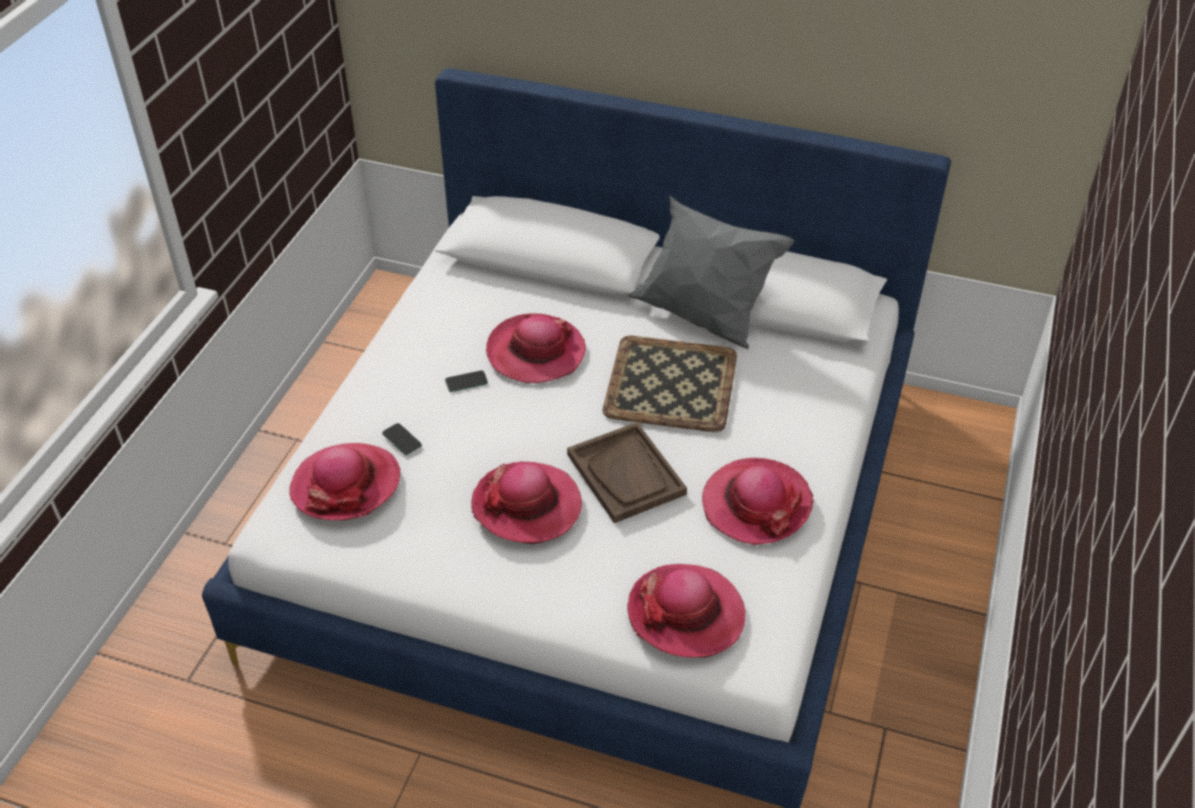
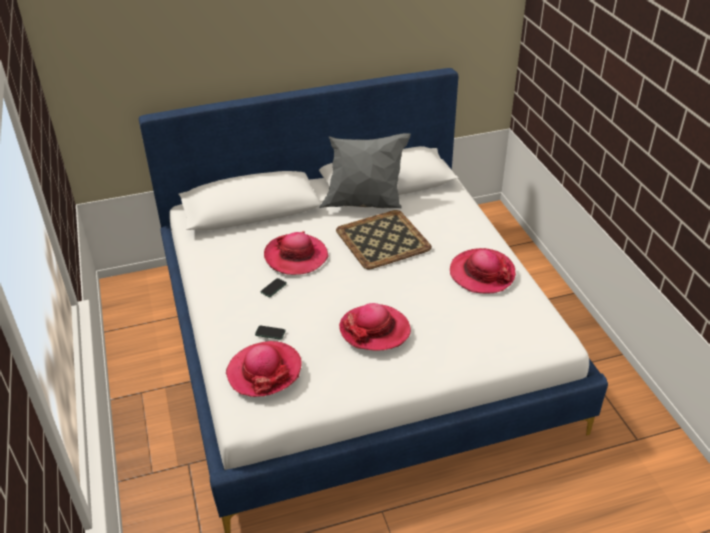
camera: 35 degrees left, 5 degrees down
brown tray [567,422,687,523] -> none
hat [627,564,746,658] -> none

